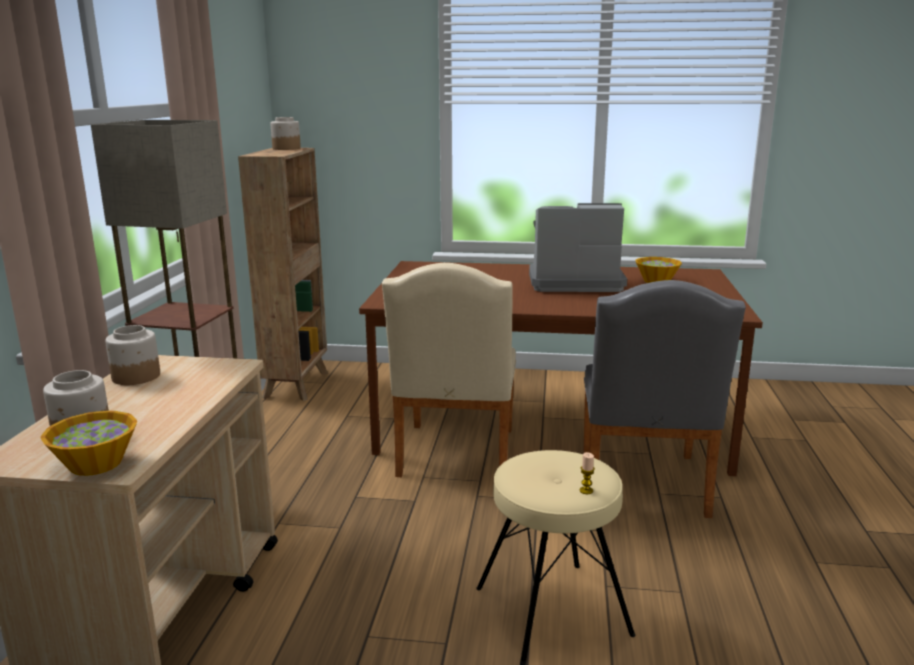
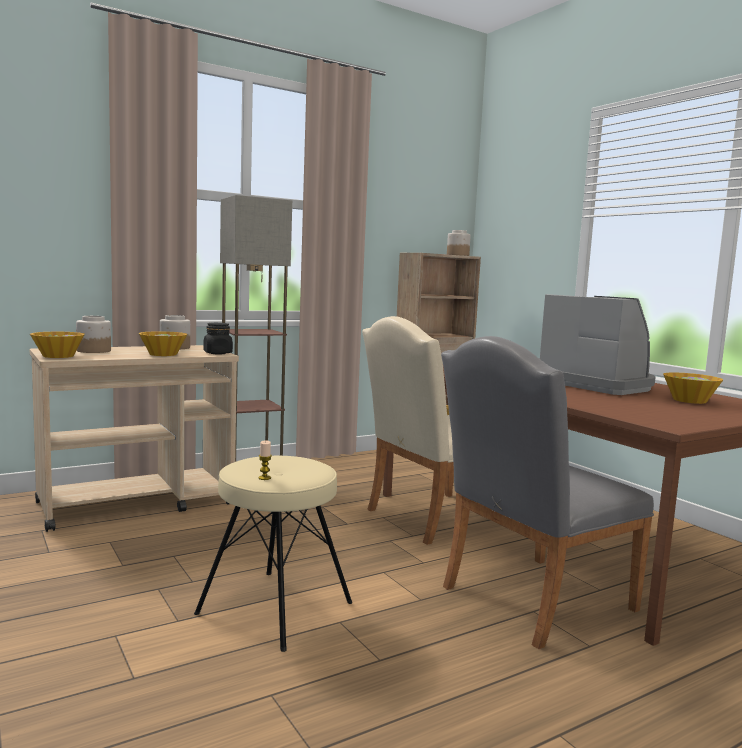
camera: 50 degrees right, 10 degrees down
none -> bowl [139,331,187,356]
none -> black jar [203,323,233,354]

